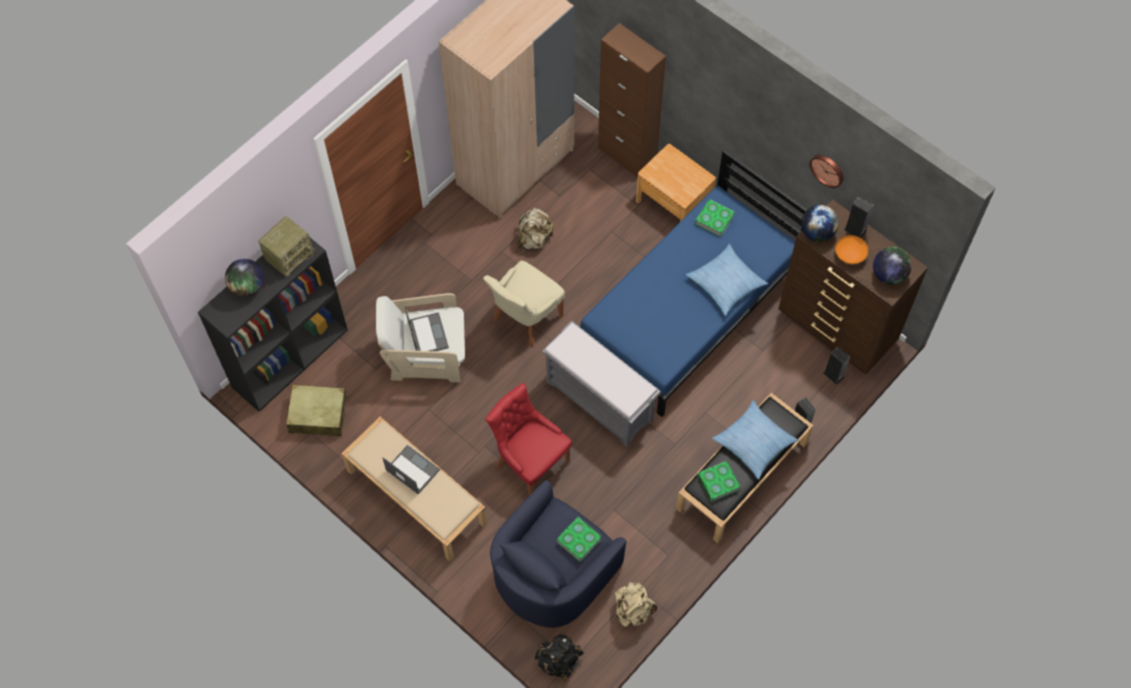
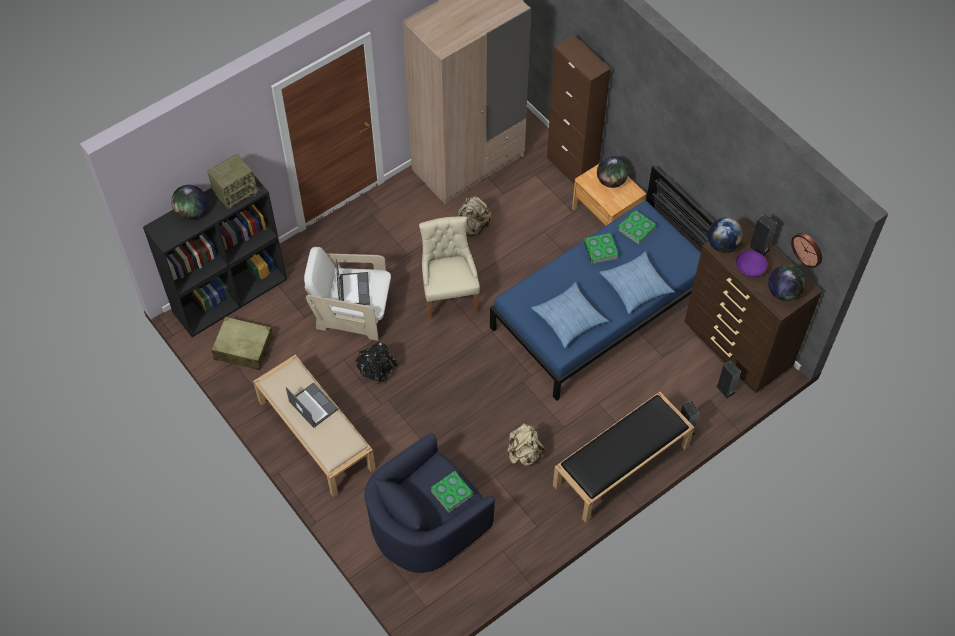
camera: 10 degrees right, 5 degrees down
beige chair [483,261,565,347] -> beige chair turned 120 degrees clockwise [419,216,480,319]
red chair [485,383,572,496] -> none
black backpack [535,634,584,681] -> black backpack moved to [355,342,399,385]
grey bench [542,320,661,447] -> none
beige backpack [615,582,657,627] -> beige backpack moved to [507,423,546,466]
book [698,461,740,502] -> book moved to [584,233,619,264]
pillow [712,400,799,480] -> pillow moved to [531,282,609,348]
wall clock [809,155,844,188] -> wall clock moved to [791,233,822,268]
orange bowl [835,235,868,264] -> purple bowl [736,250,767,277]
none -> globe [597,156,628,188]

